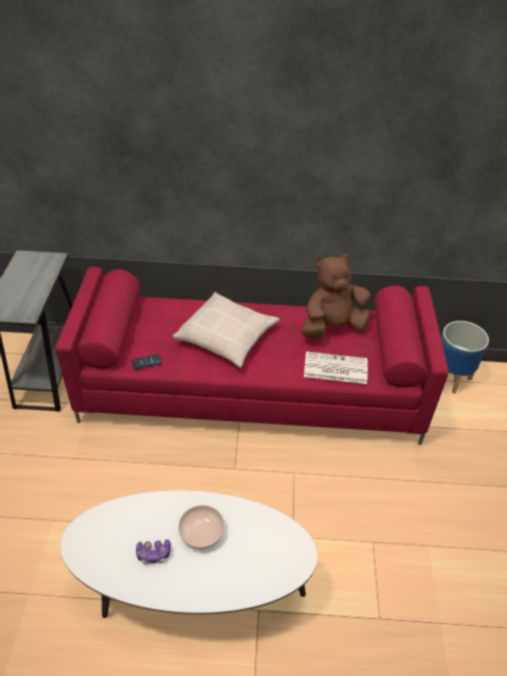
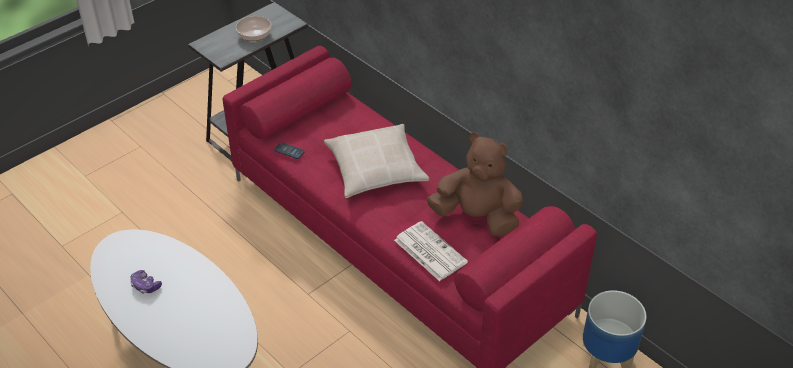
camera: 45 degrees right, 0 degrees up
bowl [178,505,225,550] -> bowl moved to [236,16,271,41]

